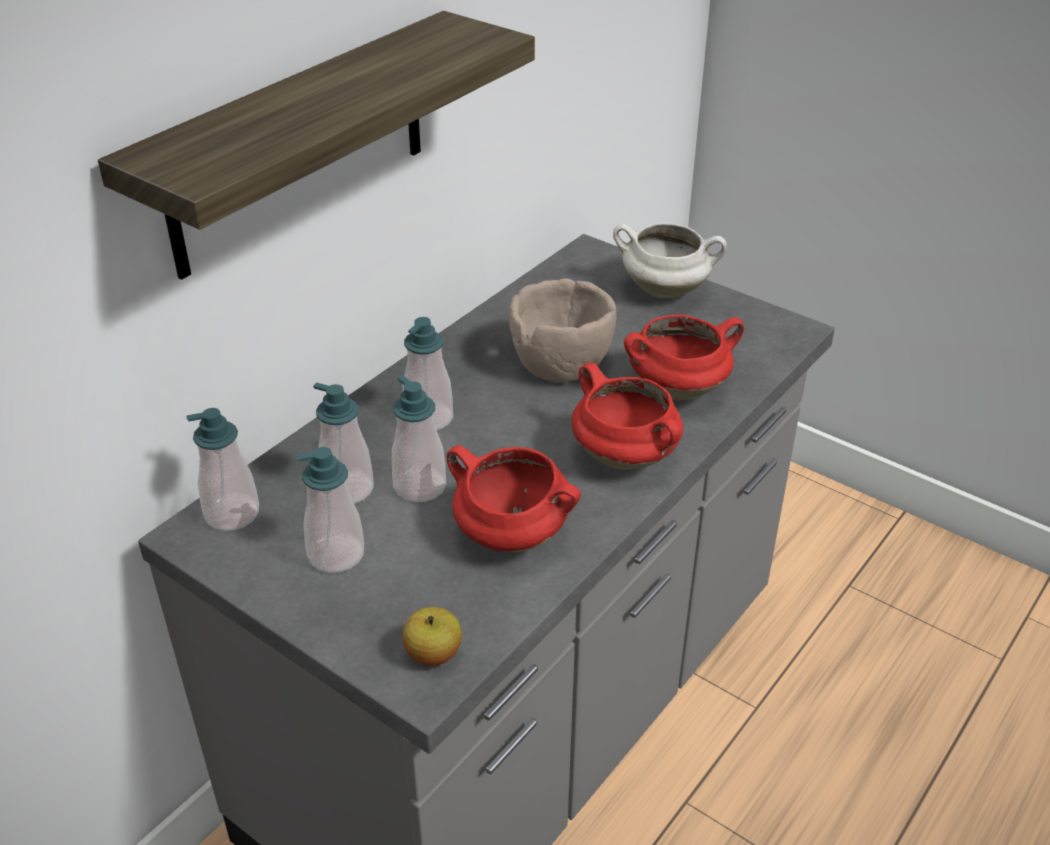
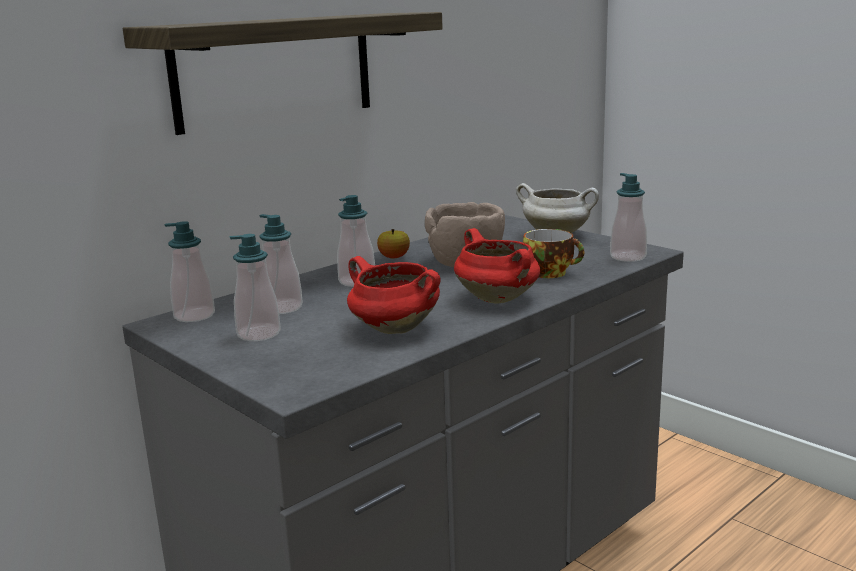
camera: 10 degrees right, 20 degrees down
soap dispenser [392,375,446,502] -> soap dispenser moved to [610,173,647,262]
apple [402,607,462,666] -> apple moved to [377,229,410,259]
red cooking pot [624,314,744,400] -> cup [523,229,584,278]

